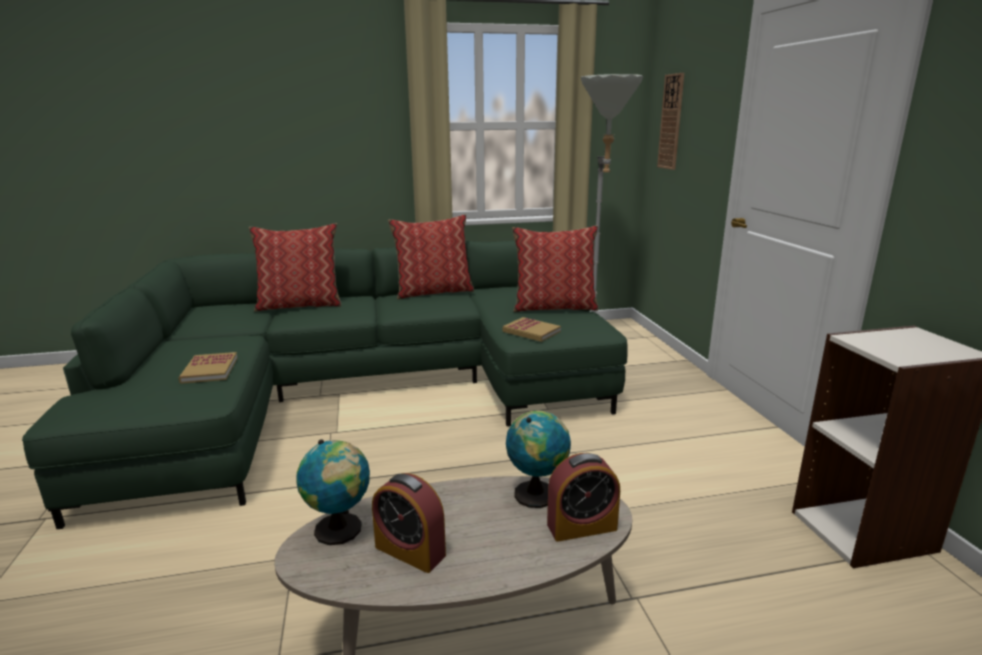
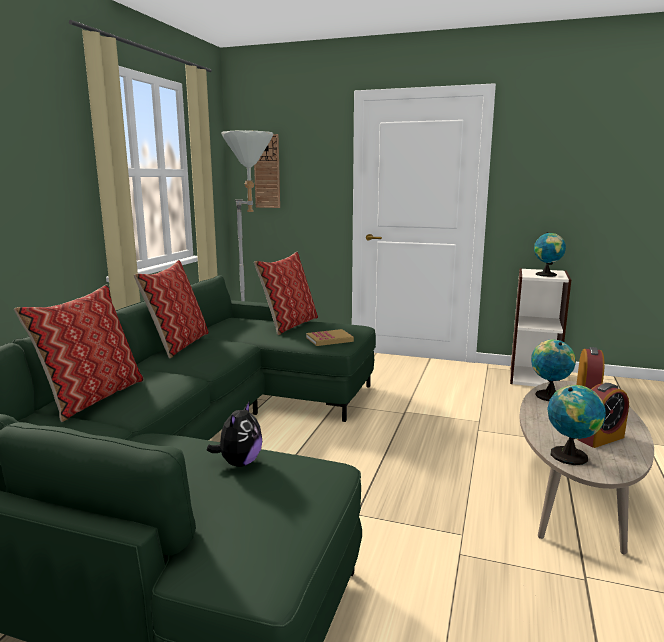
camera: 60 degrees left, 5 degrees down
book [179,352,238,384] -> plush toy [207,401,262,467]
none -> globe [534,232,566,277]

